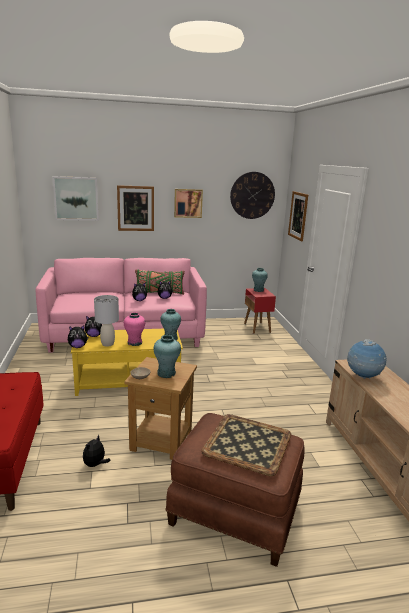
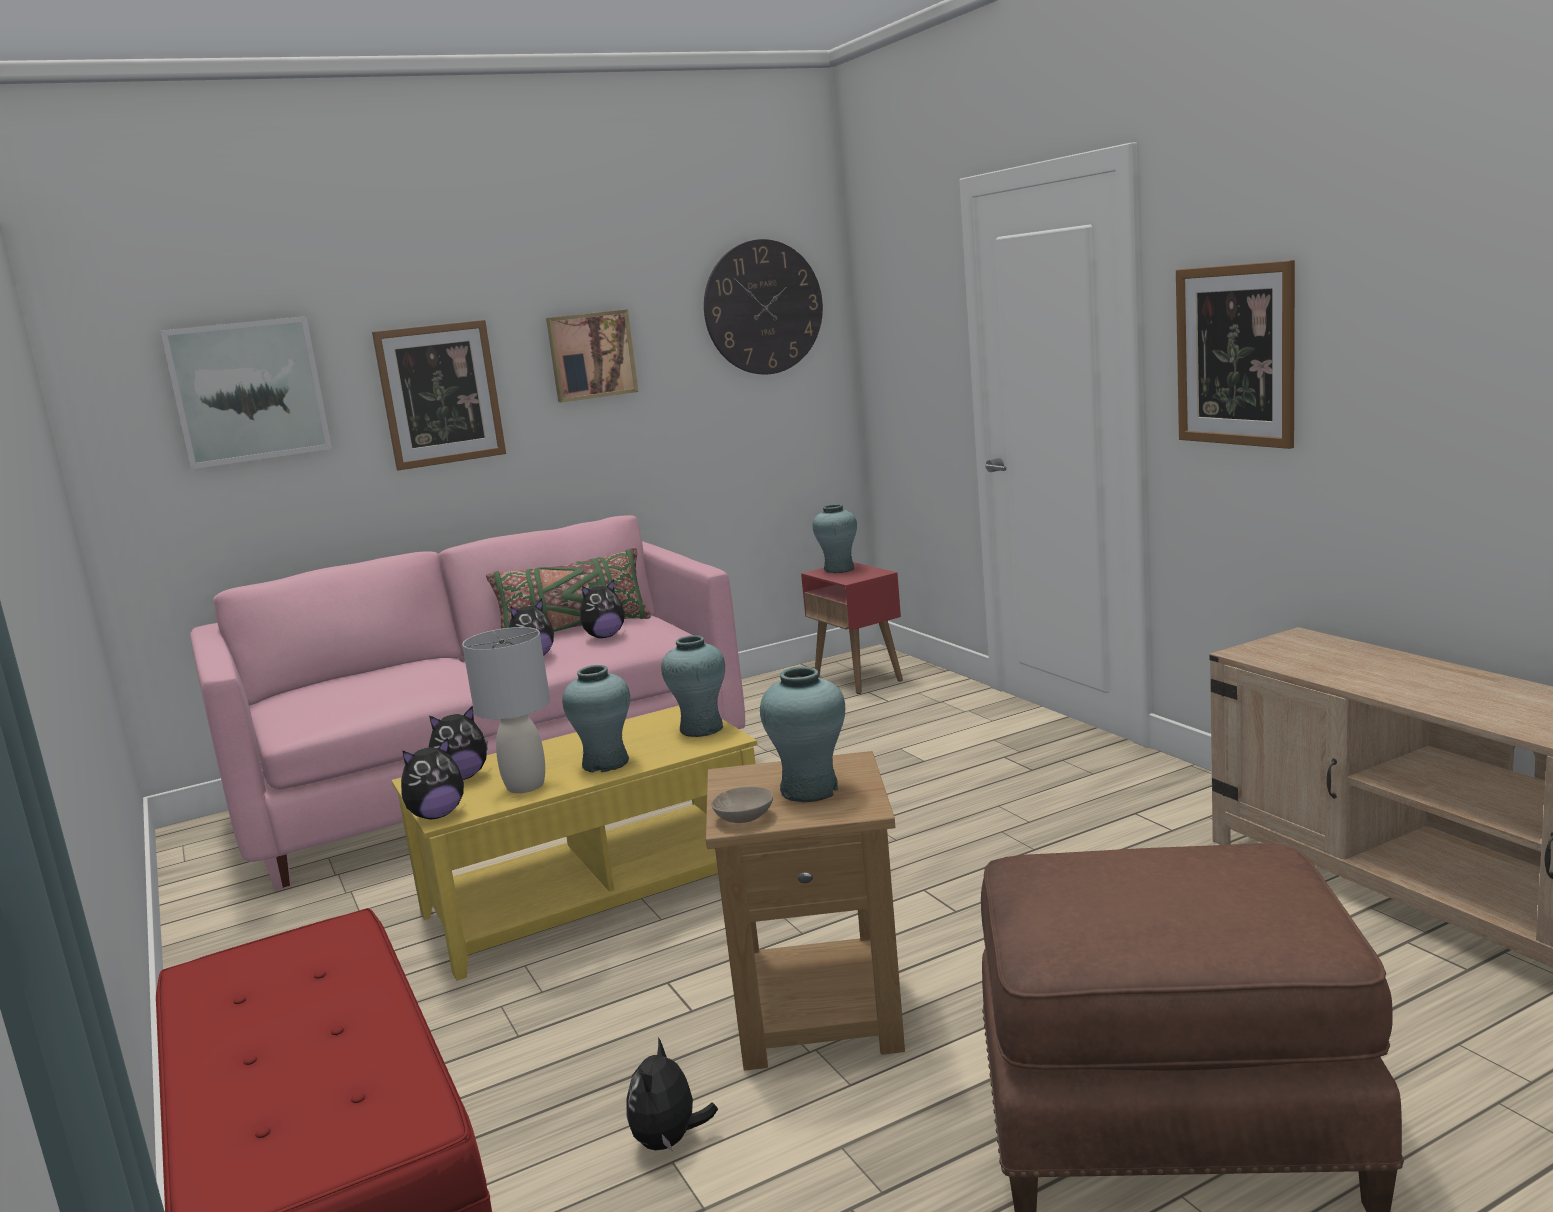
camera: 15 degrees left, 5 degrees down
pink vase [124,312,145,346] -> turquoise vase [562,665,630,772]
tray [201,414,291,476] -> none
picture [288,191,308,242] -> picture moved to [1176,260,1295,449]
globe [347,339,387,379] -> none

